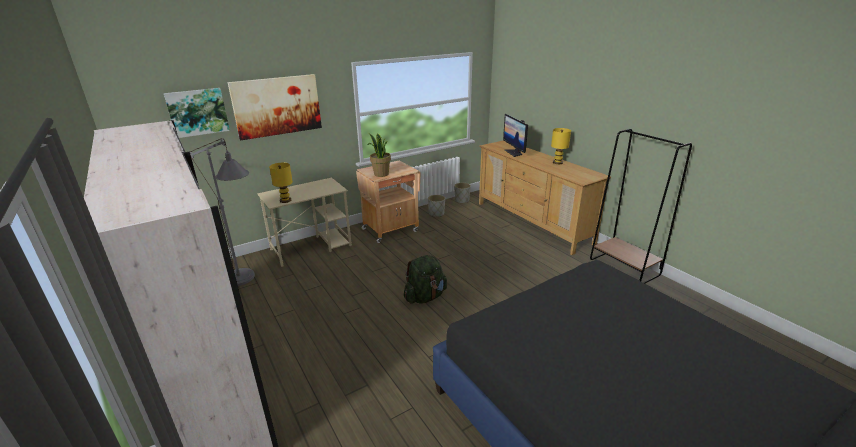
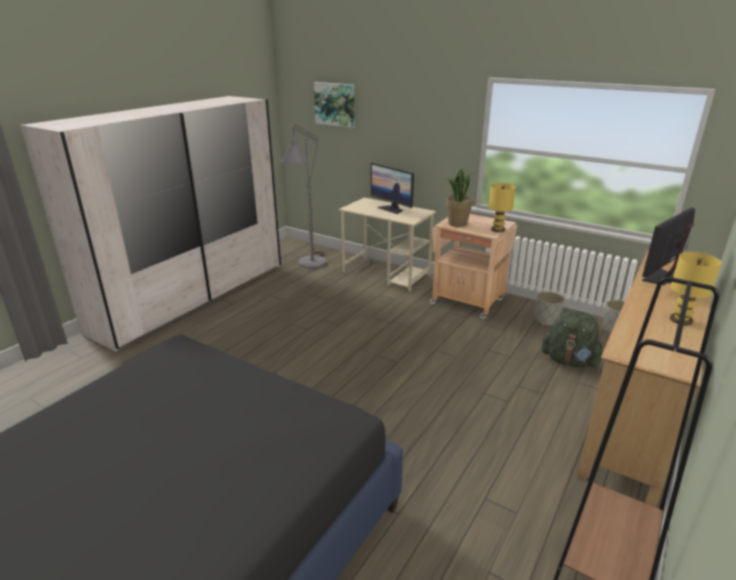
camera: 65 degrees right, 0 degrees up
picture [228,74,322,141] -> none
yellow table lamp [269,163,293,203] -> yellow table lamp moved to [489,183,516,232]
green backpack [404,255,447,304] -> green backpack moved to [541,309,603,368]
none -> monitor [371,162,414,214]

